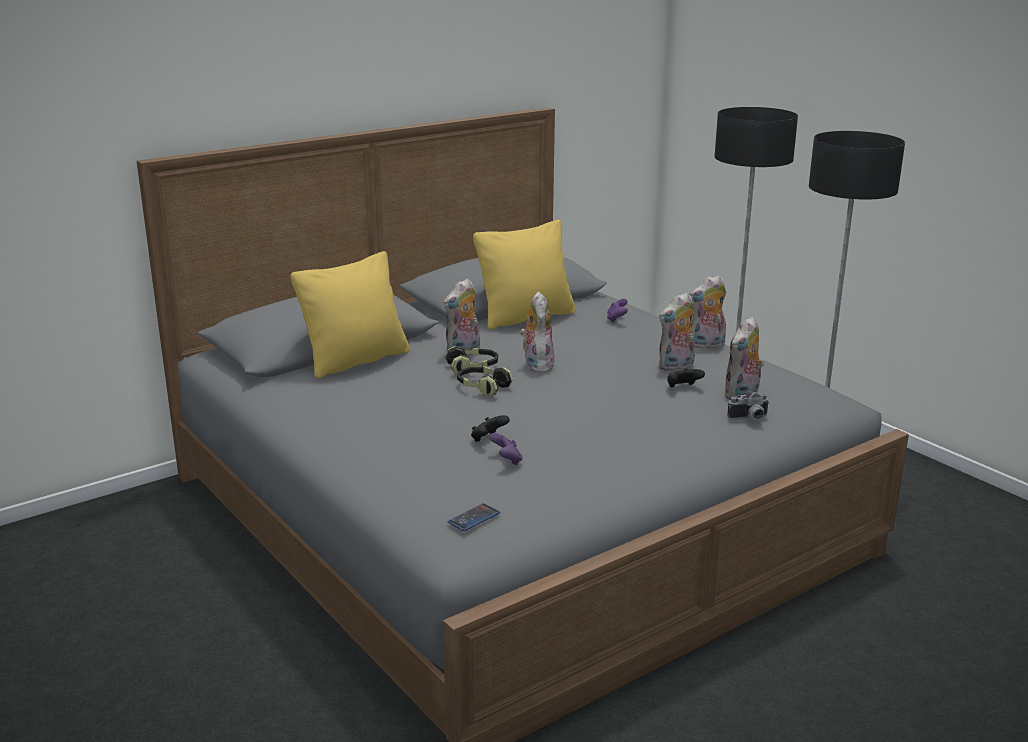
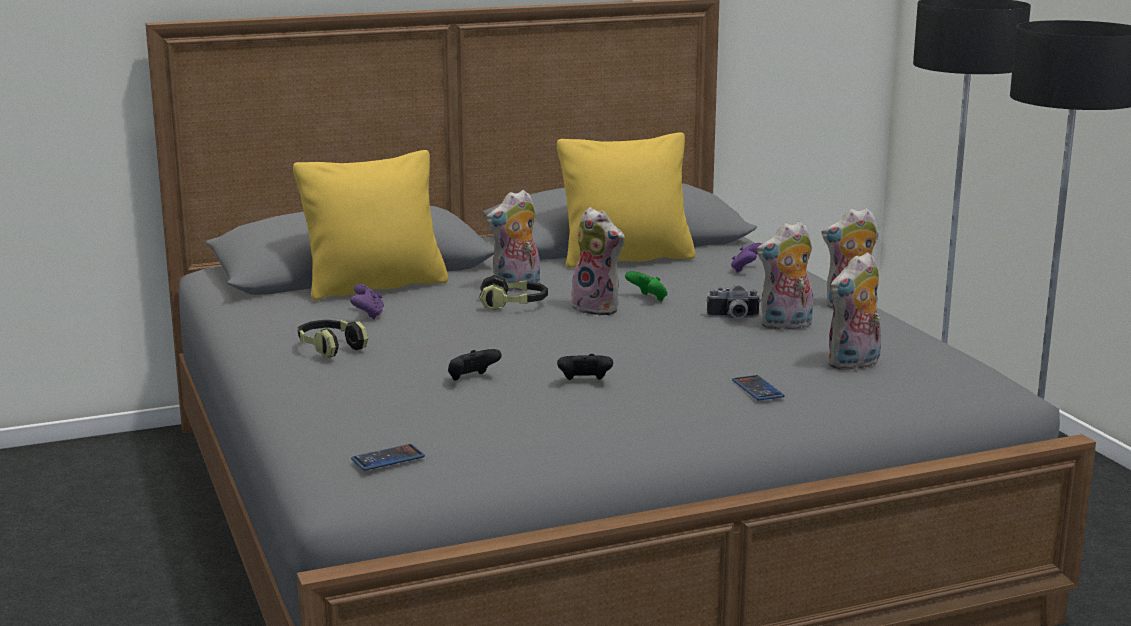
camera: 15 degrees right, 5 degrees down
headphones [457,366,513,396] -> headphones moved to [298,320,368,358]
purple game controller [489,433,523,465] -> purple game controller moved to [350,284,384,319]
plush toy [520,291,555,372] -> plush toy turned 120 degrees clockwise [571,207,625,316]
black game controller [667,368,705,387] -> black game controller moved to [557,354,613,380]
camera [727,391,770,420] -> camera moved to [706,285,761,318]
none -> green game controller [625,271,668,301]
none -> phone [732,375,785,401]

